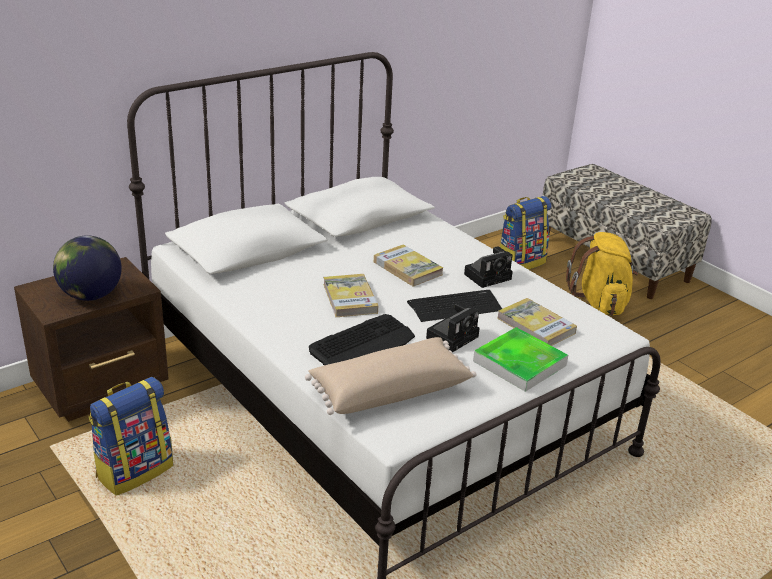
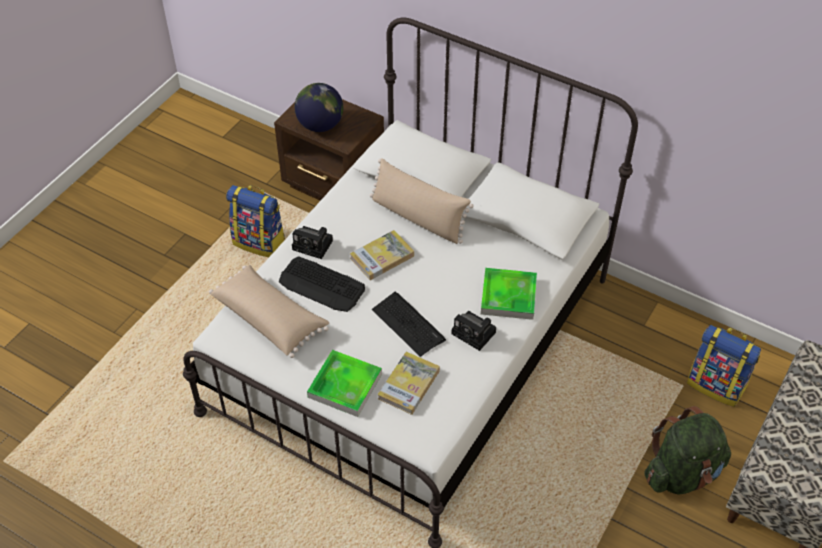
camera: 70 degrees right, 20 degrees up
book [374,245,443,287] -> none
camera [426,302,480,352] -> camera moved to [292,226,333,259]
yellow backpack [566,232,638,316] -> green backpack [644,406,731,495]
none -> beige pillow [370,158,474,244]
none -> tray [481,268,537,320]

